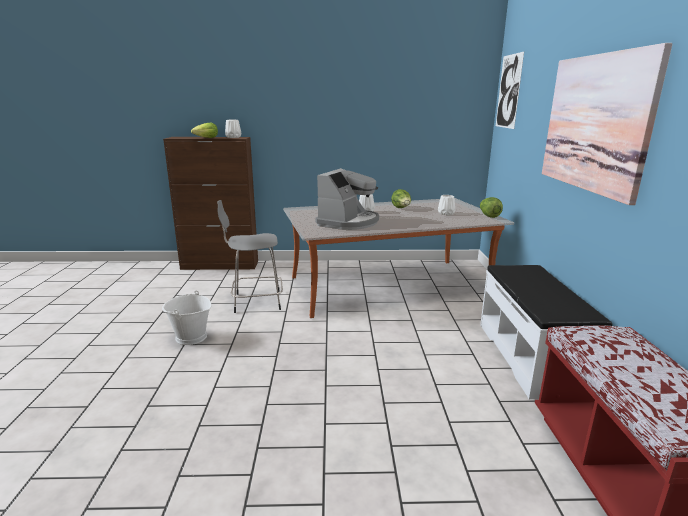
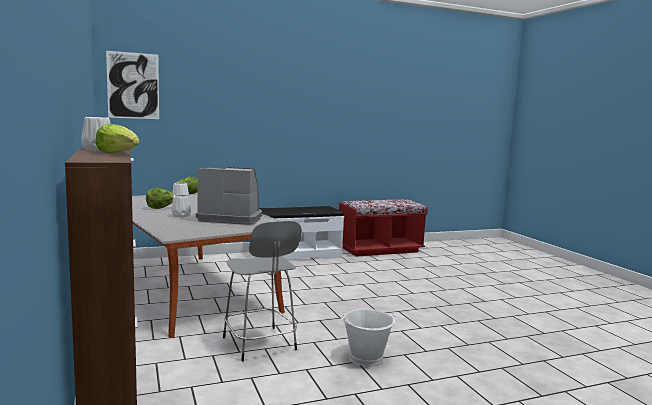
camera: 110 degrees left, 10 degrees down
picture [542,43,673,205] -> none

